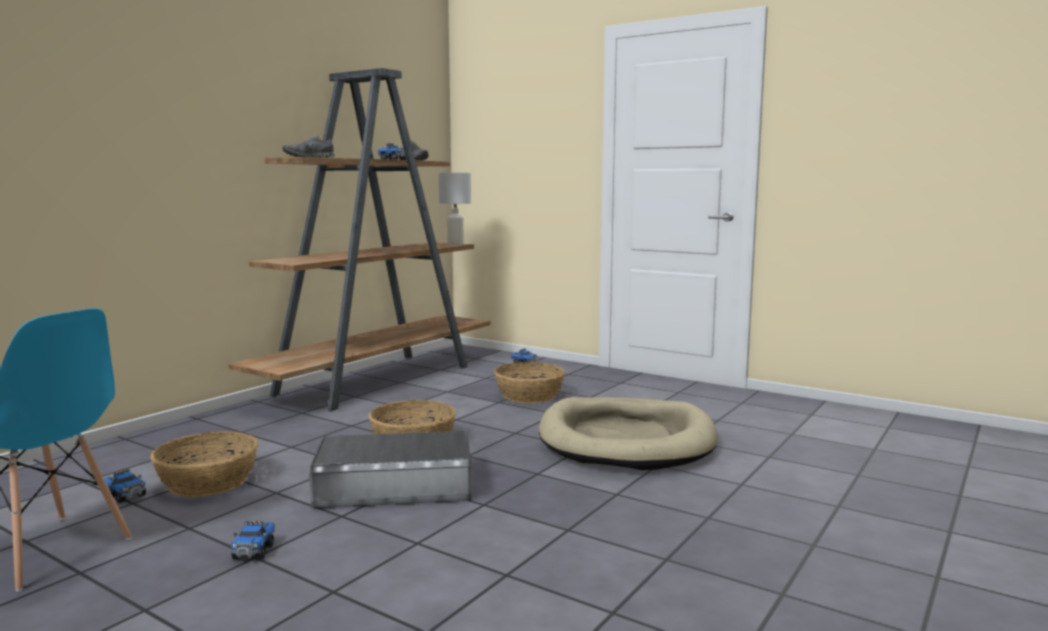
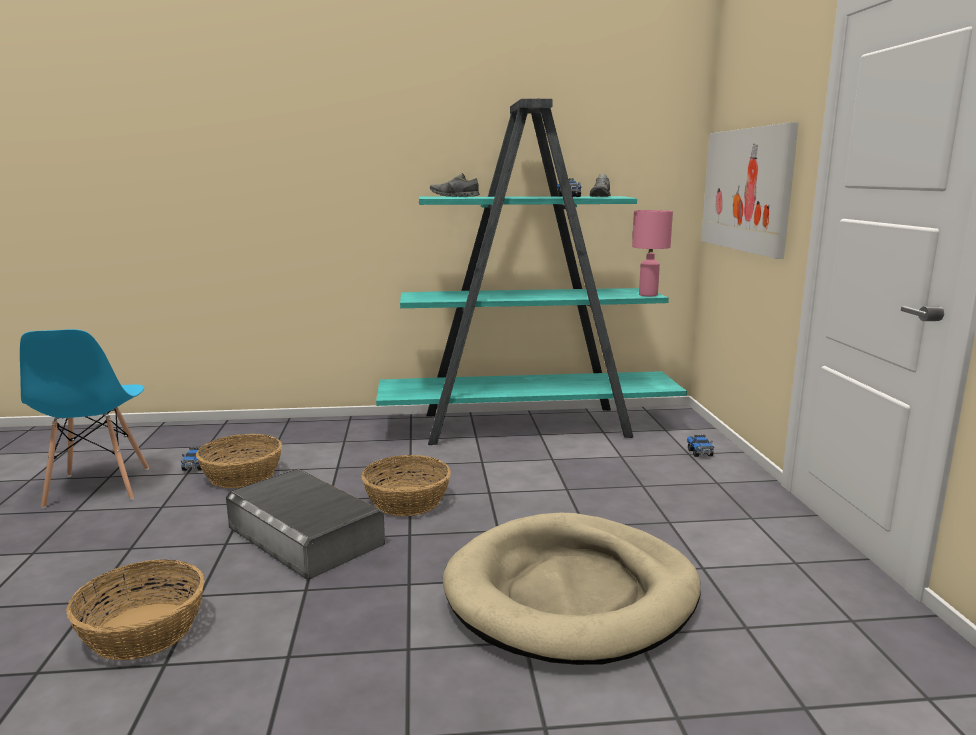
camera: 50 degrees right, 5 degrees up
brown bookcase [228,68,490,411] -> turquoise bookcase [376,99,687,445]
toy truck [231,521,275,559] -> none
white table lamp [439,173,471,245] -> pink table lamp [632,210,673,296]
basket [494,362,565,403] -> basket moved to [66,559,205,660]
none -> picture [701,122,799,259]

